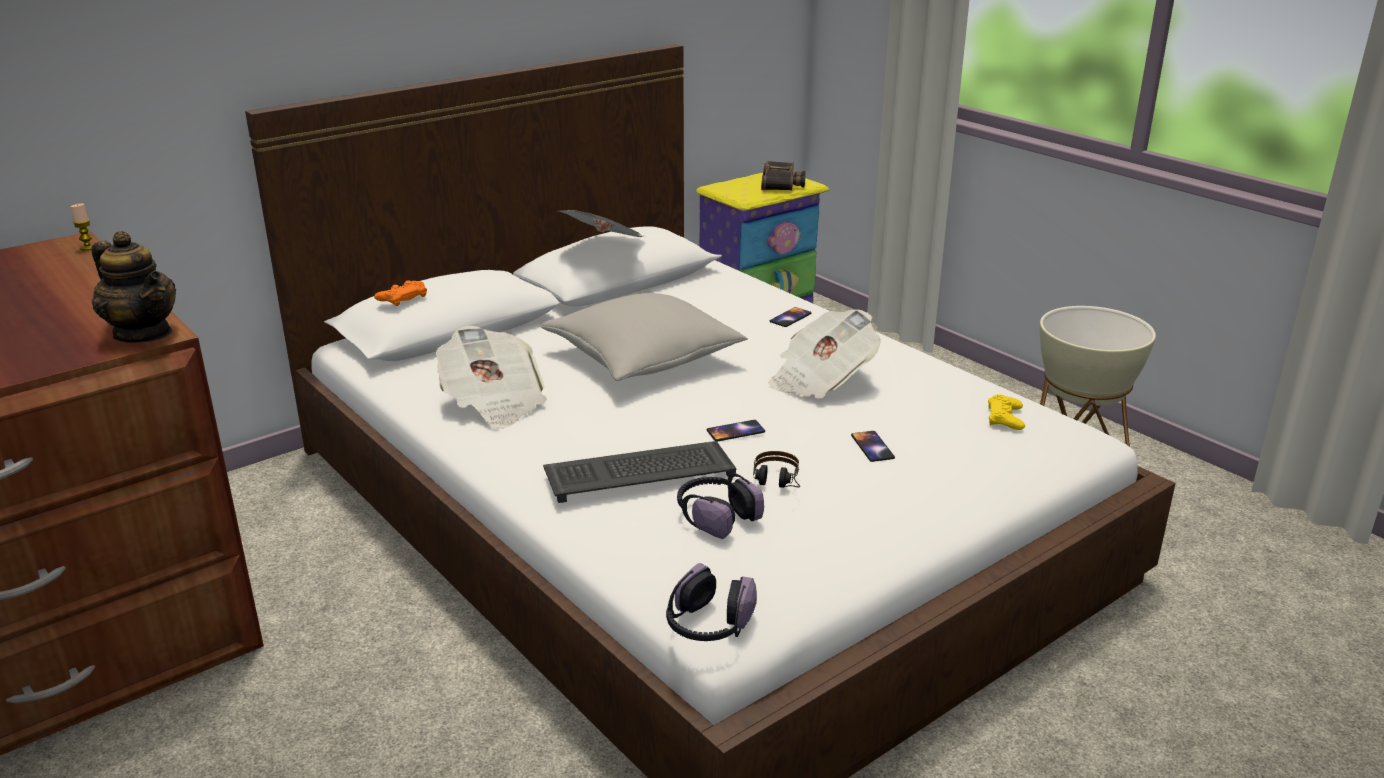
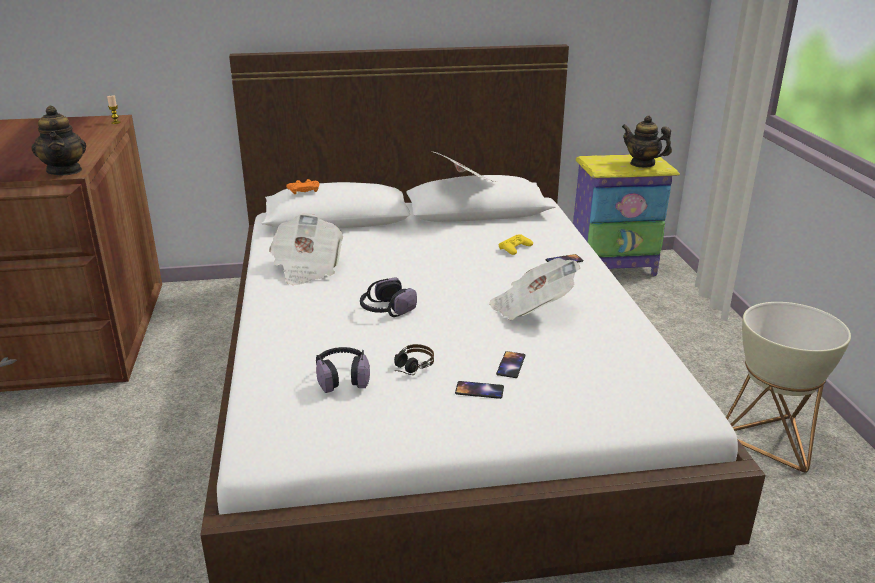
camera: 30 degrees right, 0 degrees up
grey pillow [540,293,748,381] -> none
keyboard [543,441,736,503] -> none
headphones [666,563,757,641] -> headphones moved to [360,277,417,317]
phone [707,420,765,442] -> phone moved to [455,381,504,399]
binoculars [761,161,806,190] -> teapot [622,115,672,168]
yellow game controller [988,394,1025,430] -> yellow game controller moved to [499,234,533,255]

